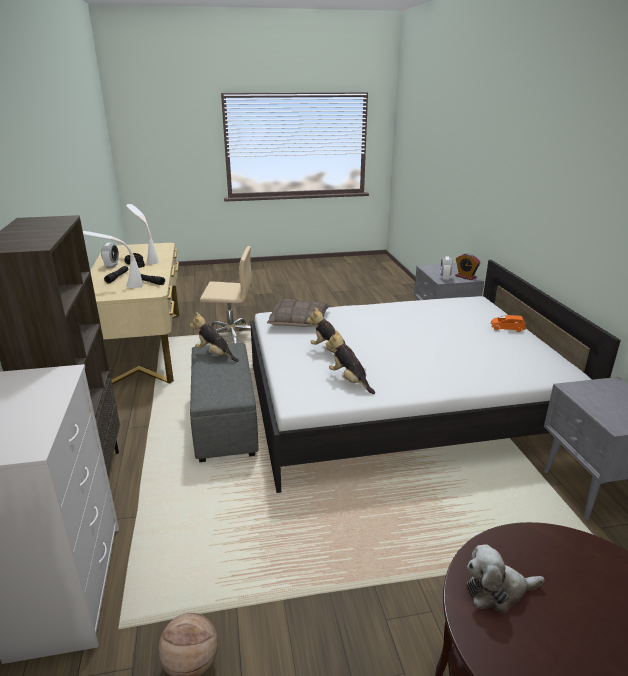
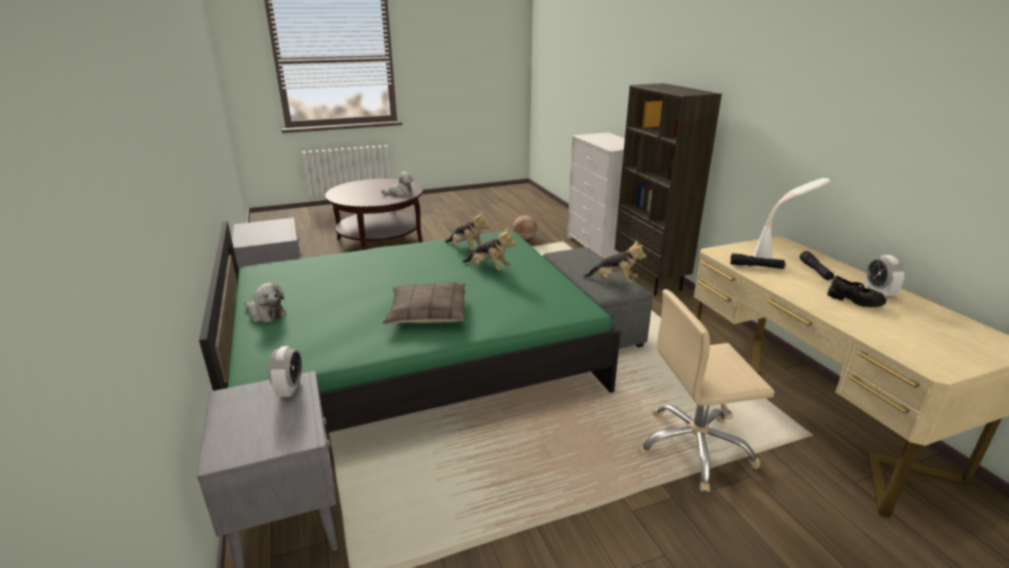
camera: 170 degrees right, 0 degrees up
white table lamp [126,204,159,264] -> none
white bed [250,260,621,493] -> green bed [199,221,621,433]
pillow [267,299,331,327] -> pillow moved to [382,282,465,324]
alarm clock [455,253,480,280] -> none
orange toy car [491,315,526,332] -> plush toy [244,283,286,322]

